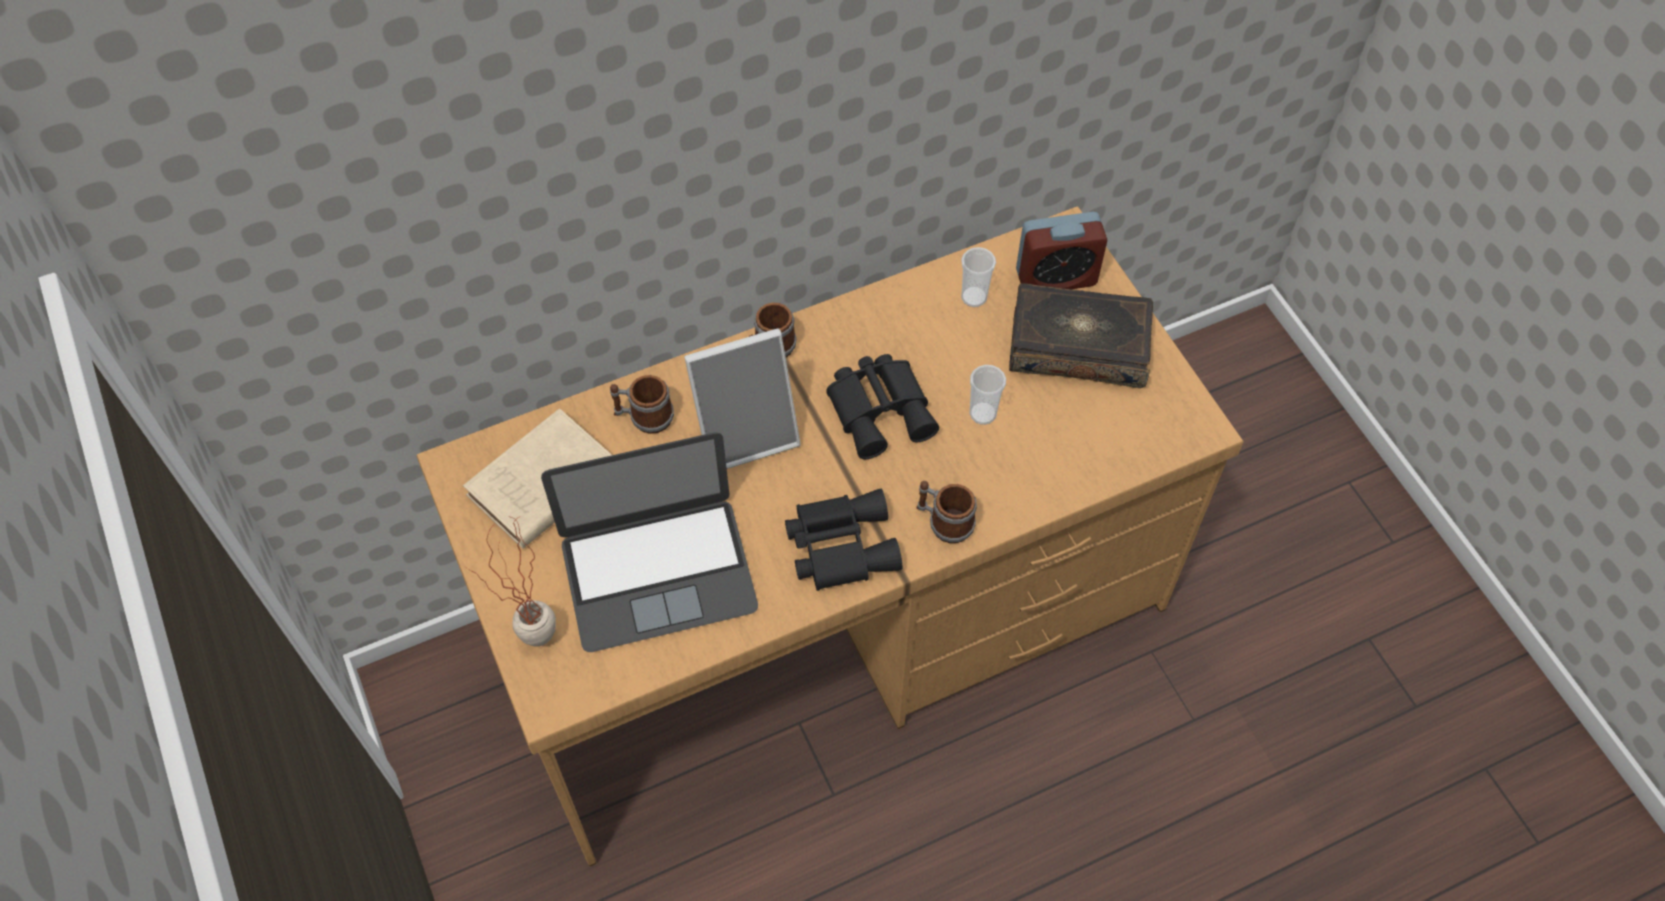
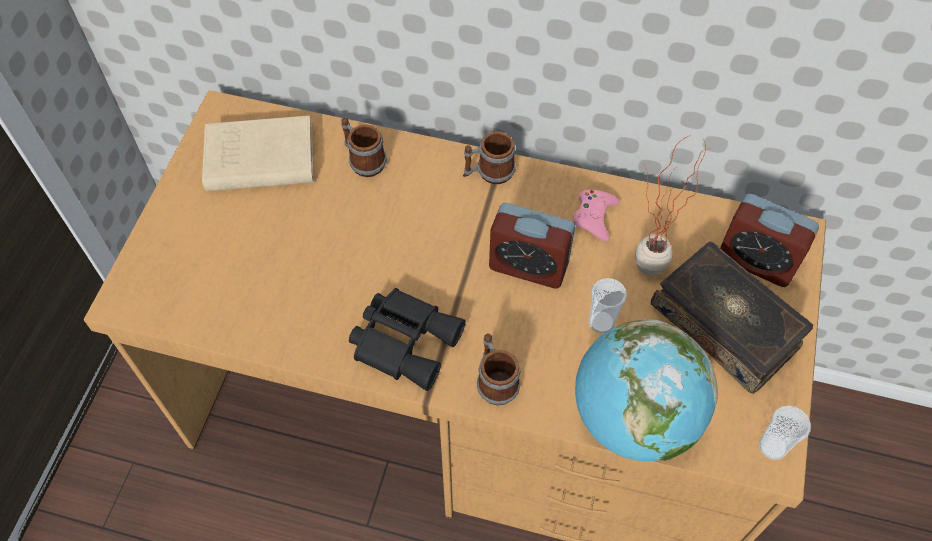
camera: 40 degrees right, 0 degrees up
potted plant [467,516,556,647] -> potted plant moved to [635,136,712,276]
laptop [541,432,758,652] -> none
picture frame [684,328,801,469] -> none
black binoculars [826,354,939,459] -> alarm clock [489,203,575,289]
cup [961,247,996,307] -> cup moved to [759,405,811,460]
none -> pink game controller [573,190,620,241]
none -> globe [575,319,718,461]

